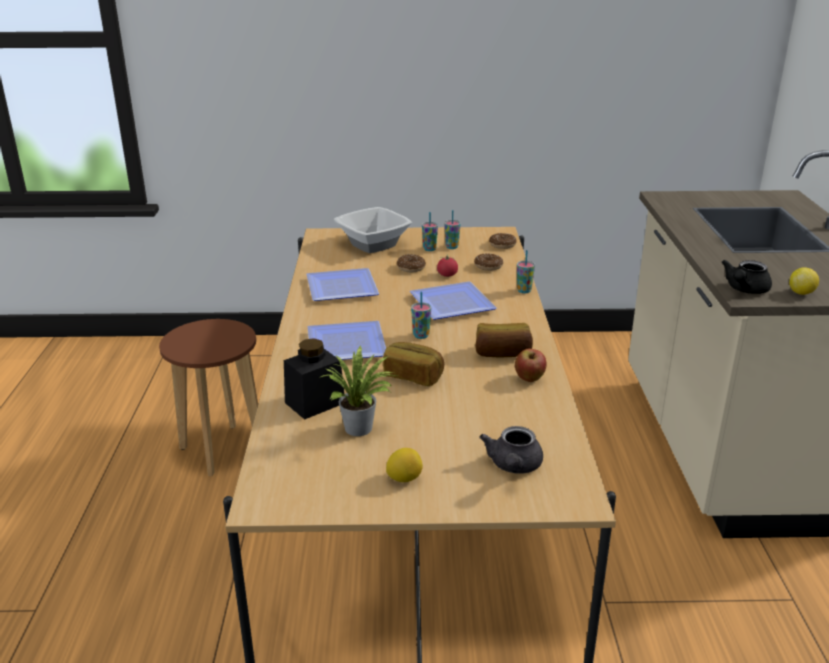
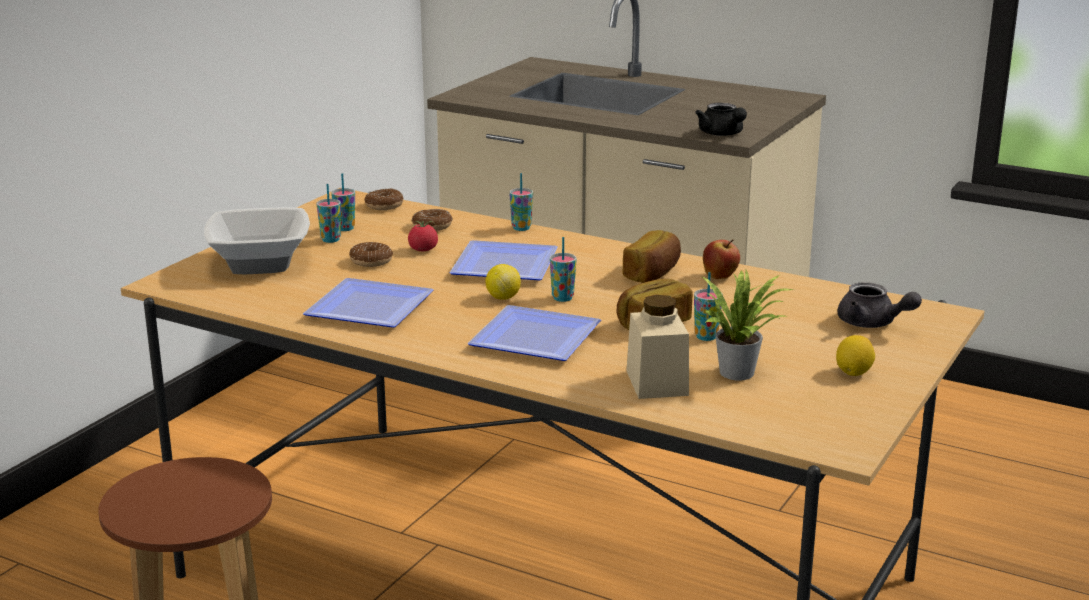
camera: 60 degrees left, 5 degrees down
black jar [284,338,344,419] -> beige jar [627,295,689,399]
lemon [789,267,819,295] -> lemon moved to [486,264,521,300]
none -> cup [694,272,723,341]

